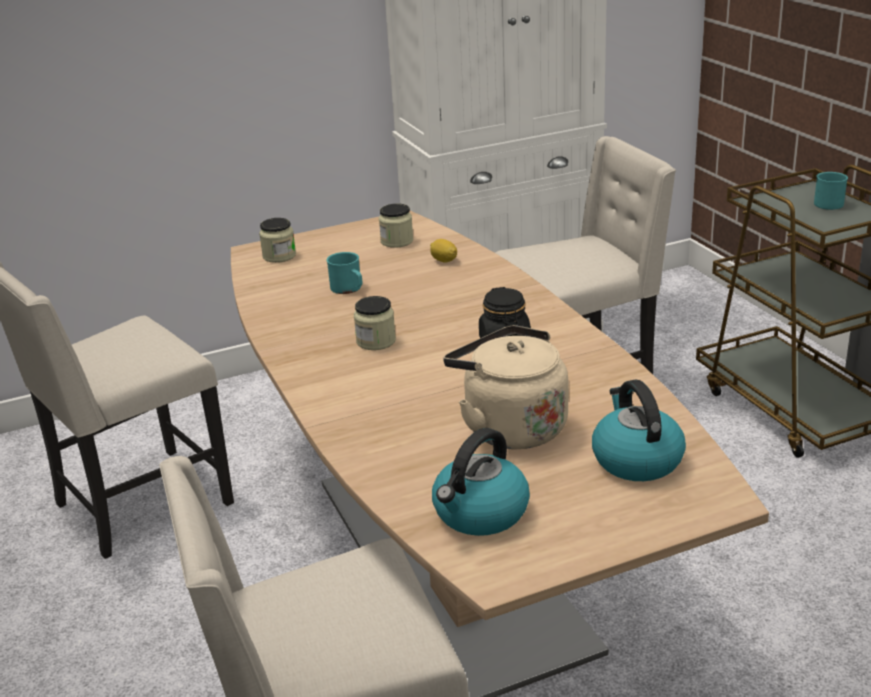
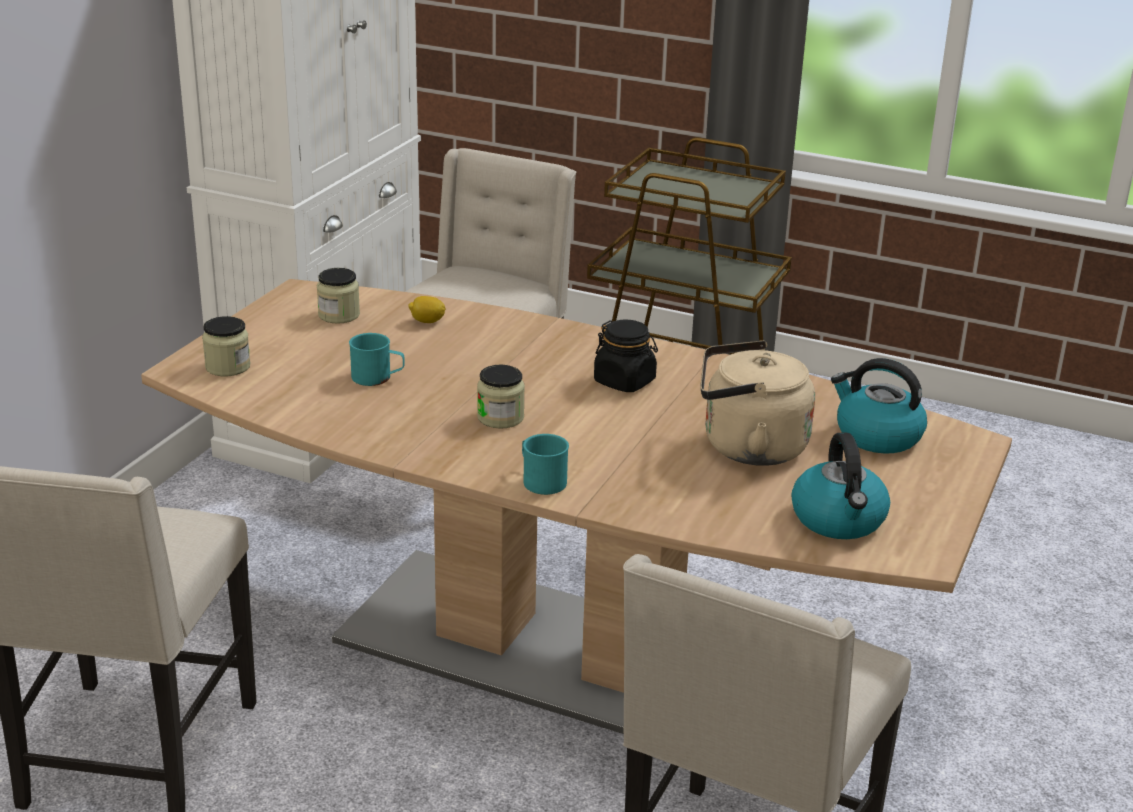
camera: 45 degrees left, 0 degrees up
turquoise mug [814,172,848,210] -> turquoise mug moved to [522,434,569,495]

